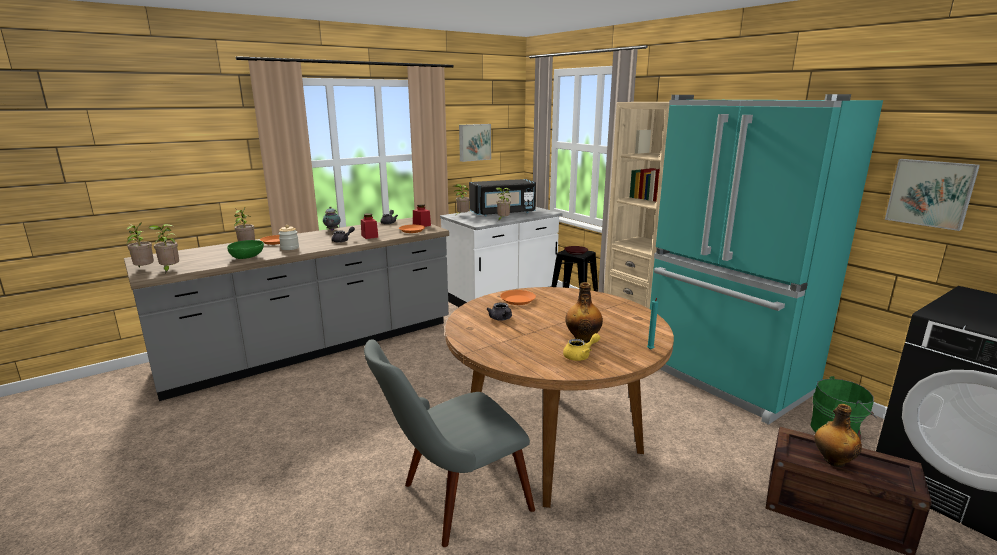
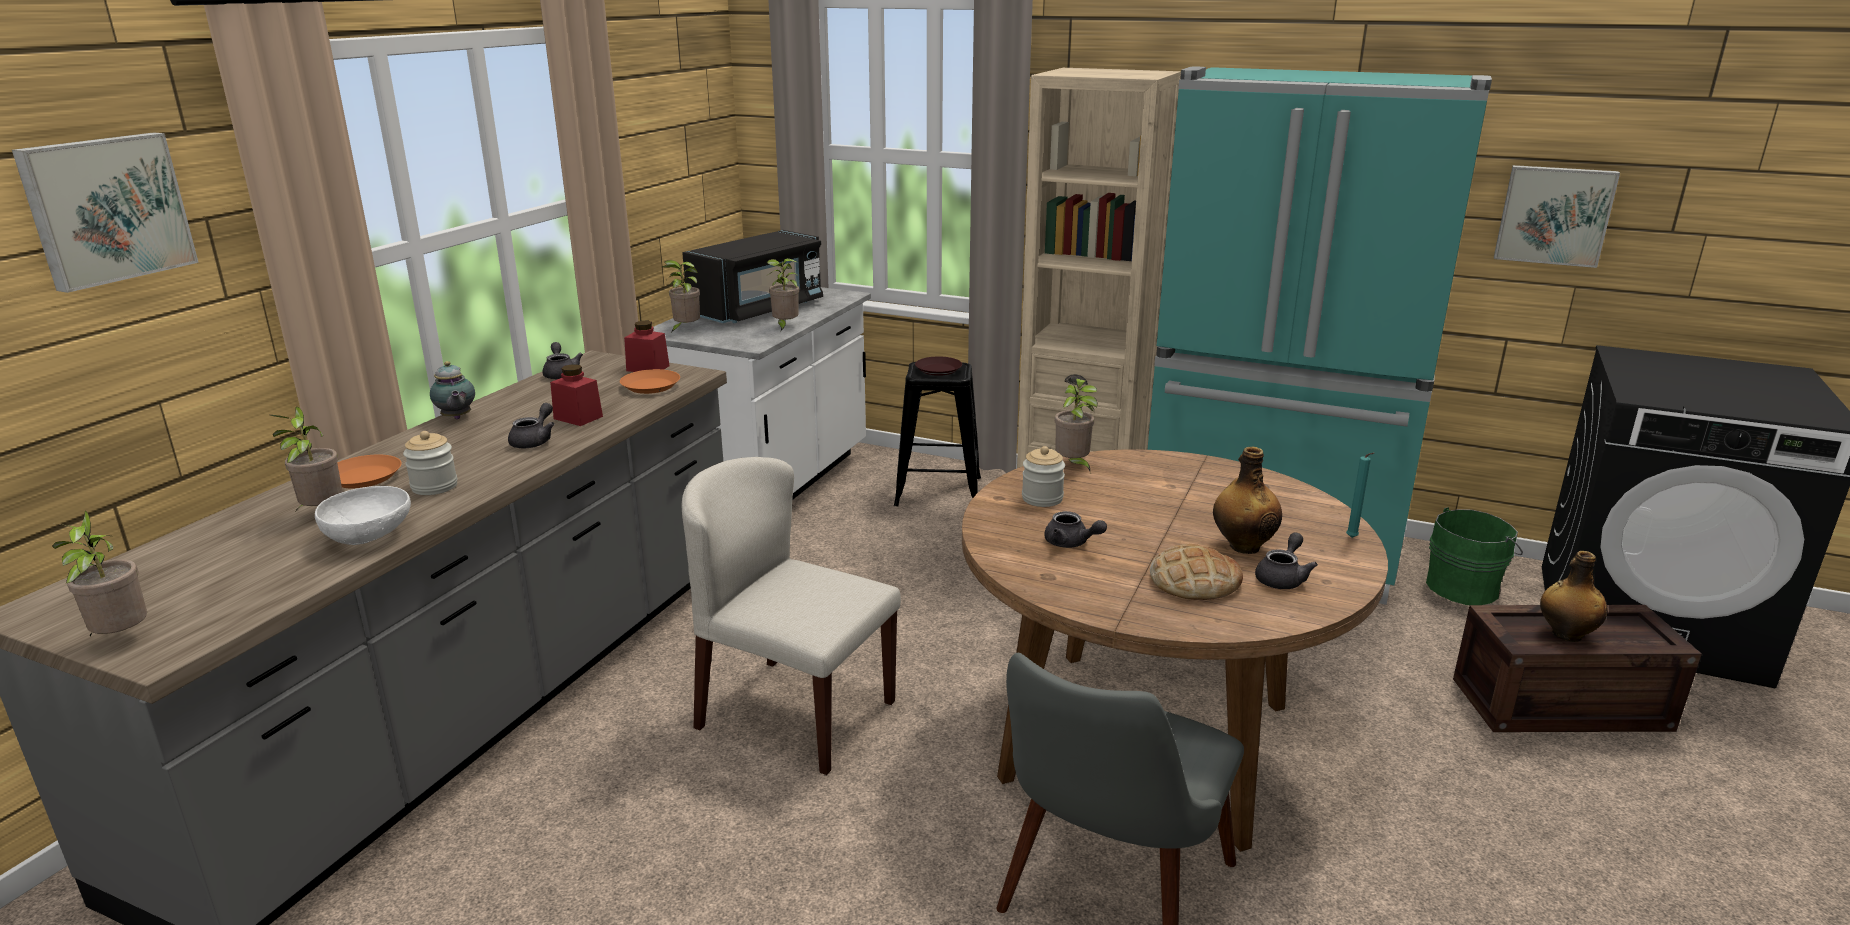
camera: 30 degrees left, 5 degrees up
potted plant [148,224,179,273] -> potted plant moved to [1055,378,1098,471]
green bowl [227,240,264,259] -> white bowl [315,486,411,545]
picture [459,124,491,162] -> picture moved to [12,132,199,293]
orange plate [500,290,536,305] -> jar [1022,446,1065,507]
yellow teapot [563,333,600,361] -> grey teapot [1255,533,1318,589]
none -> beige chair [682,457,901,775]
none -> bread [1150,544,1243,600]

